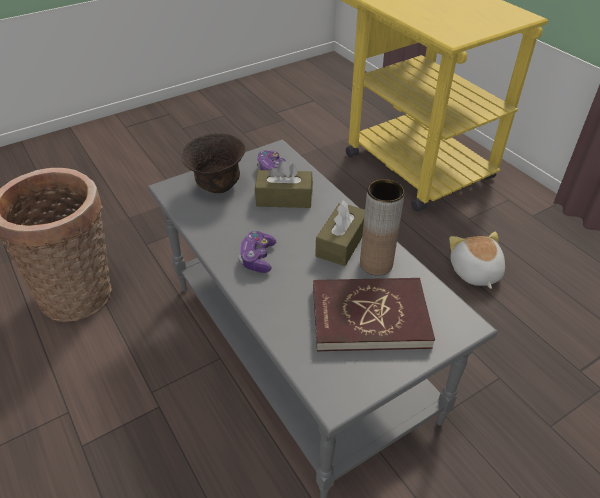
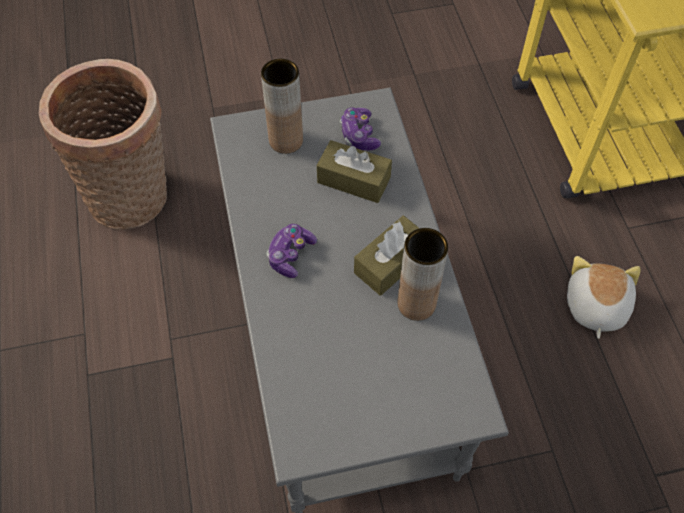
camera: 20 degrees right, 15 degrees up
brown bowl [181,133,245,193] -> brown vase [261,59,303,154]
red book [313,278,435,351] -> none

